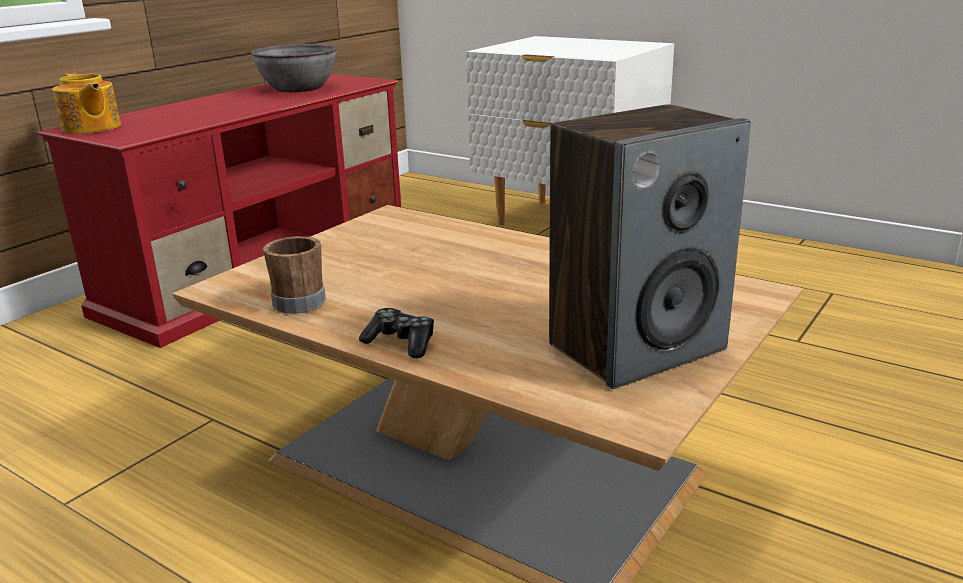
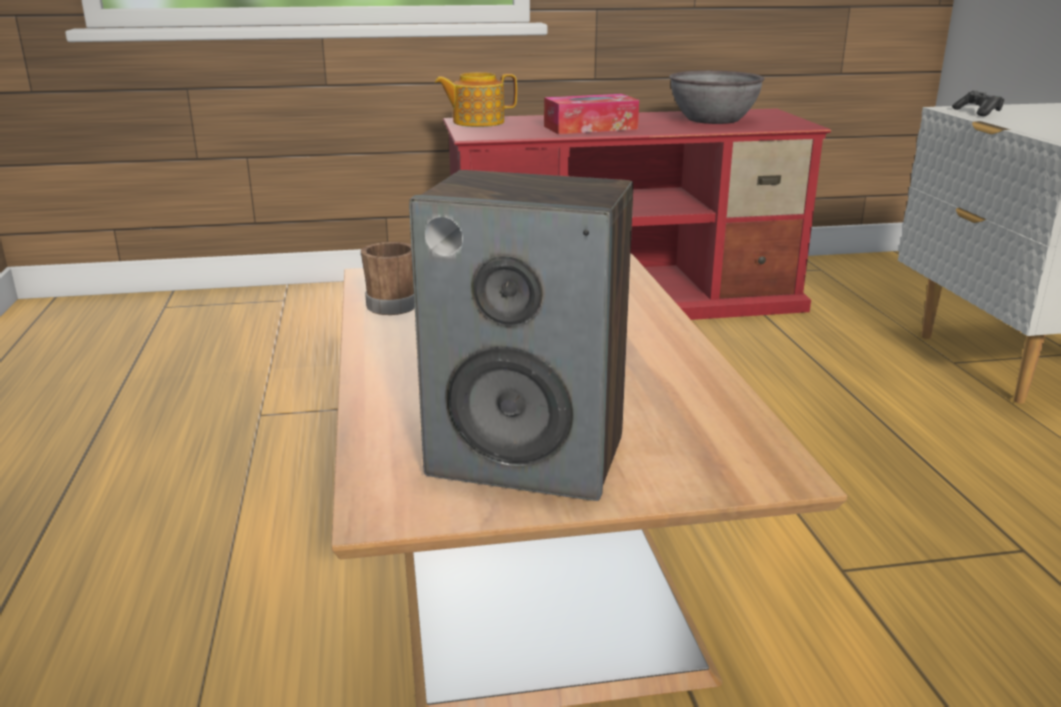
camera: 45 degrees right, 0 degrees up
teapot [52,73,121,134] -> teapot turned 75 degrees clockwise [435,72,517,127]
game controller [359,308,434,358] -> game controller moved to [952,90,1005,116]
none -> tissue box [544,94,639,134]

